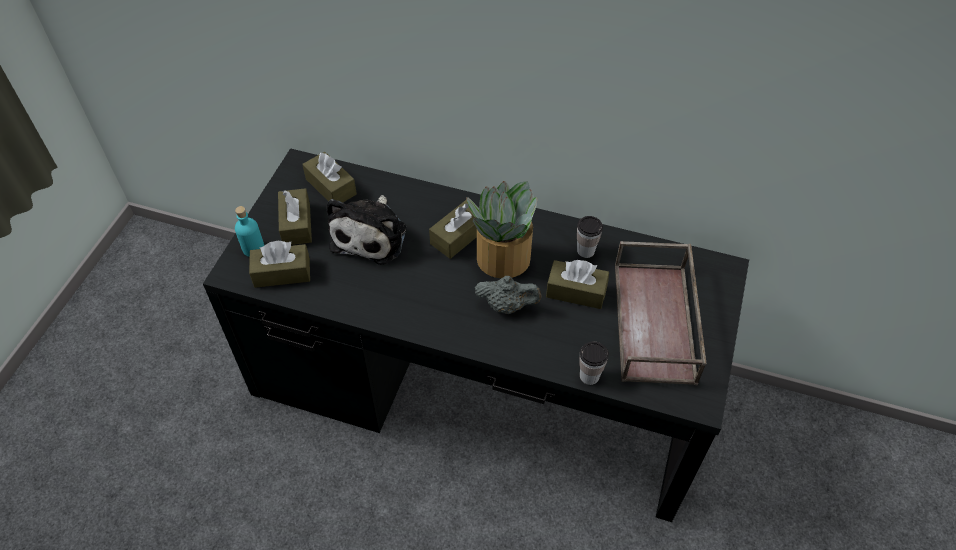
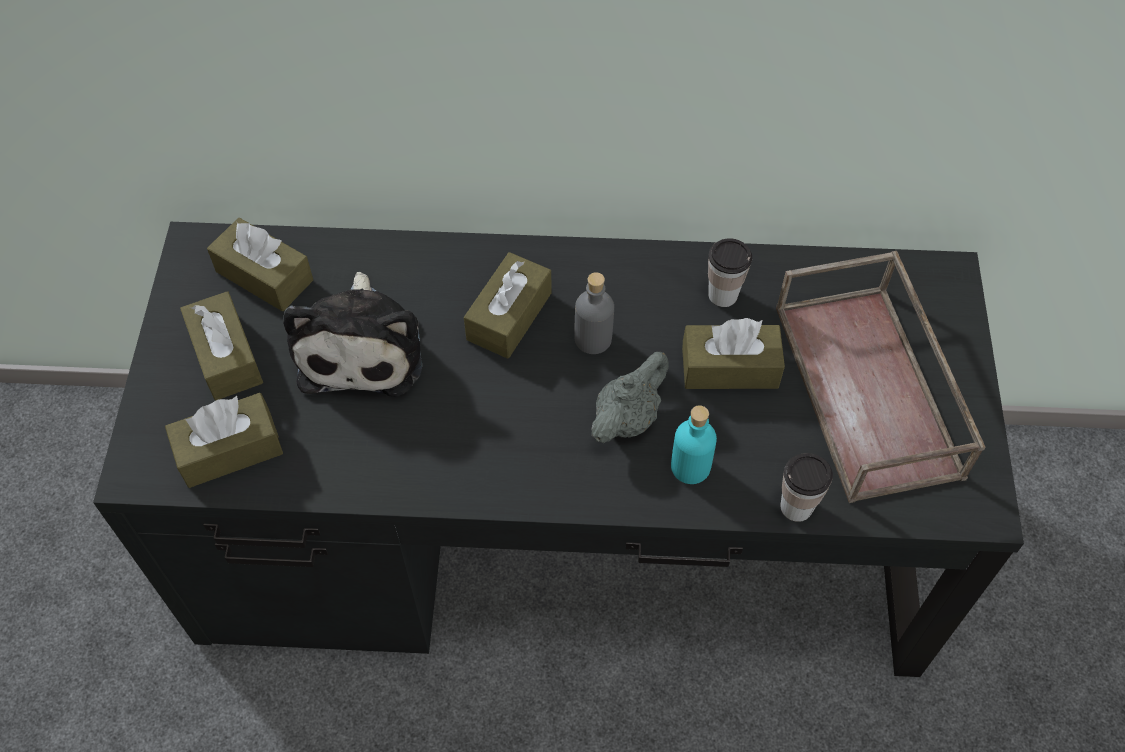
camera: 15 degrees left, 5 degrees up
turquoise bottle [235,206,264,257] -> turquoise bottle moved to [671,405,717,484]
potted plant [466,181,537,278] -> grey bottle [574,272,614,354]
grey teapot [475,276,541,314] -> grey teapot turned 45 degrees counterclockwise [591,352,669,443]

